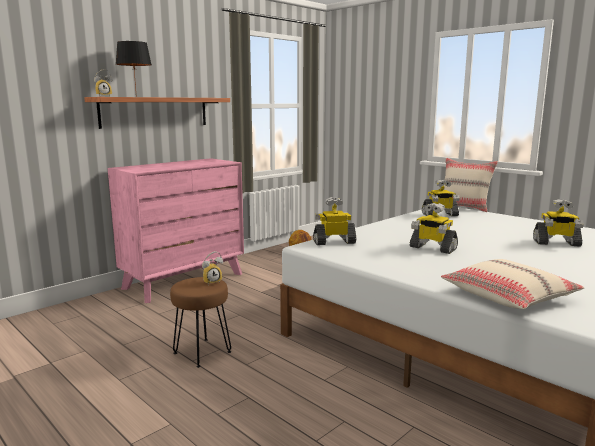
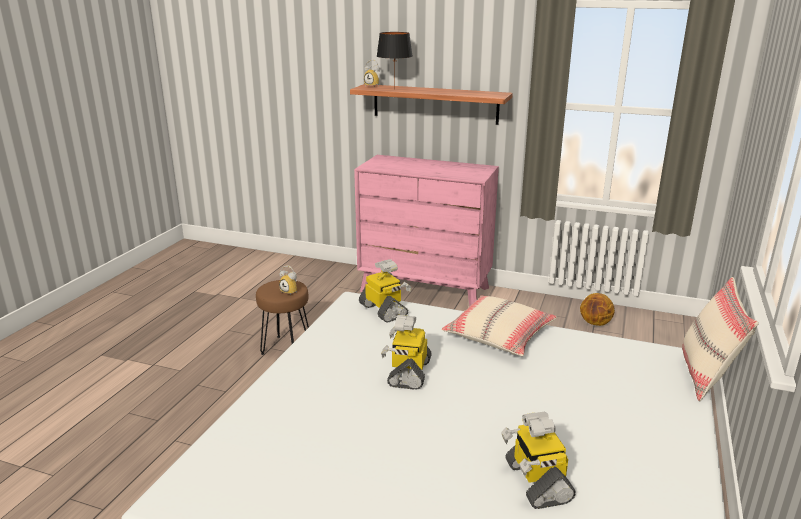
camera: 65 degrees right, 10 degrees up
toy robot [422,180,460,216] -> none
beige pillow [441,259,584,309] -> beige pillow moved to [441,295,557,356]

